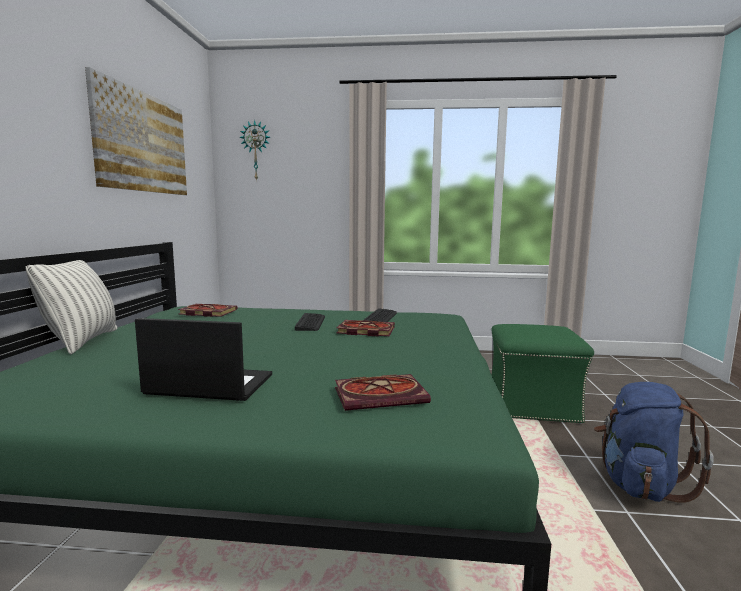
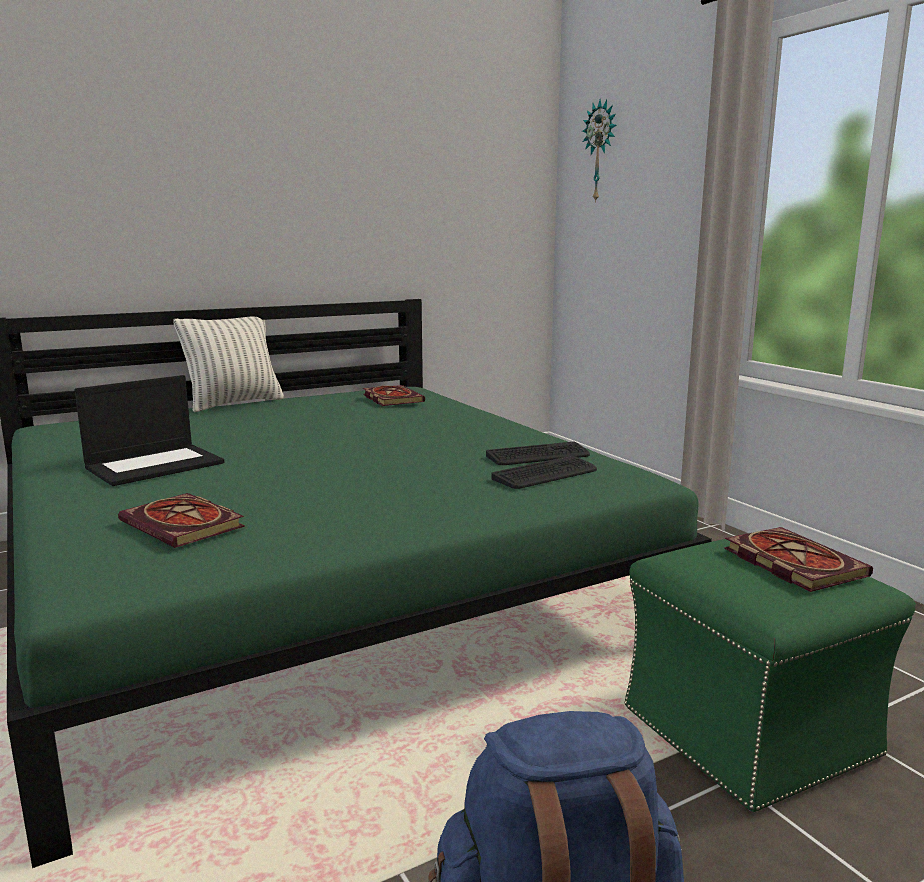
camera: 55 degrees right, 5 degrees up
picture [85,67,187,195] -> none
laptop [135,318,272,401] -> laptop turned 75 degrees clockwise [75,375,225,486]
keyboard [295,313,325,331] -> keyboard moved to [491,456,597,489]
book [337,320,395,337] -> book moved to [724,527,873,592]

